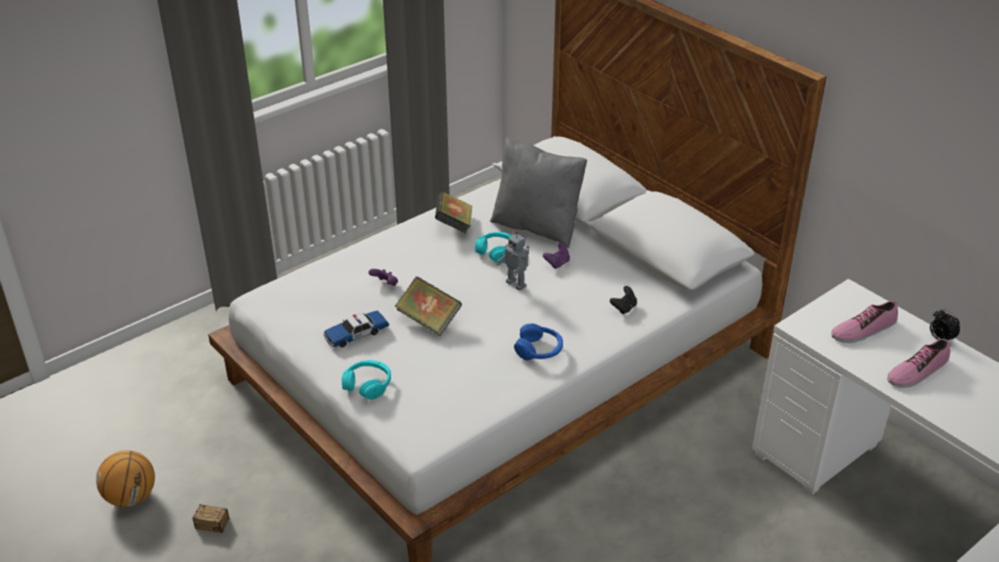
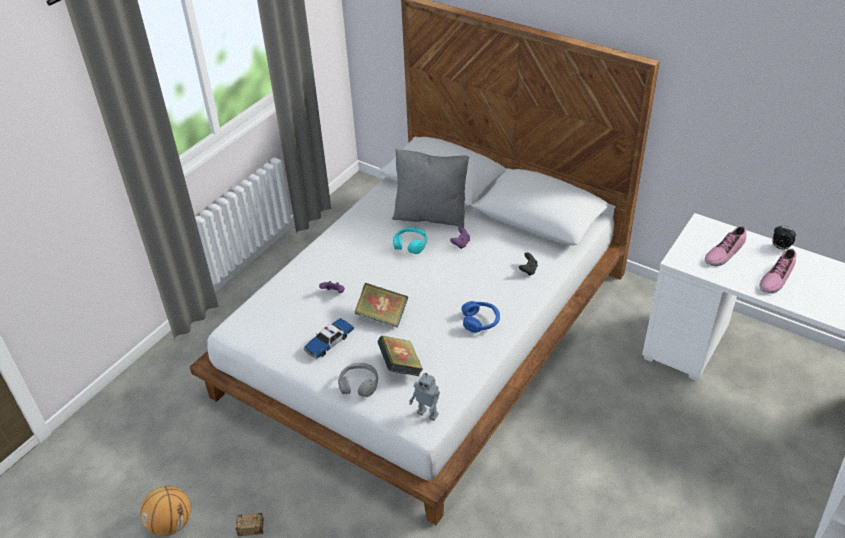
camera: 15 degrees left, 5 degrees up
turquoise headphones [342,360,391,400] -> grey headphones [338,363,378,397]
book [435,192,472,233] -> book moved to [377,335,423,376]
toy robot [497,231,529,291] -> toy robot moved to [409,373,440,421]

